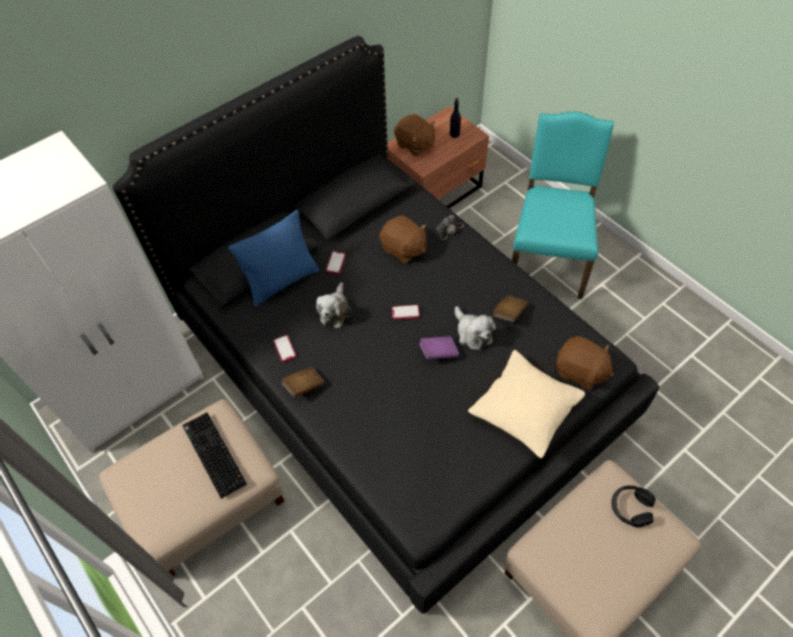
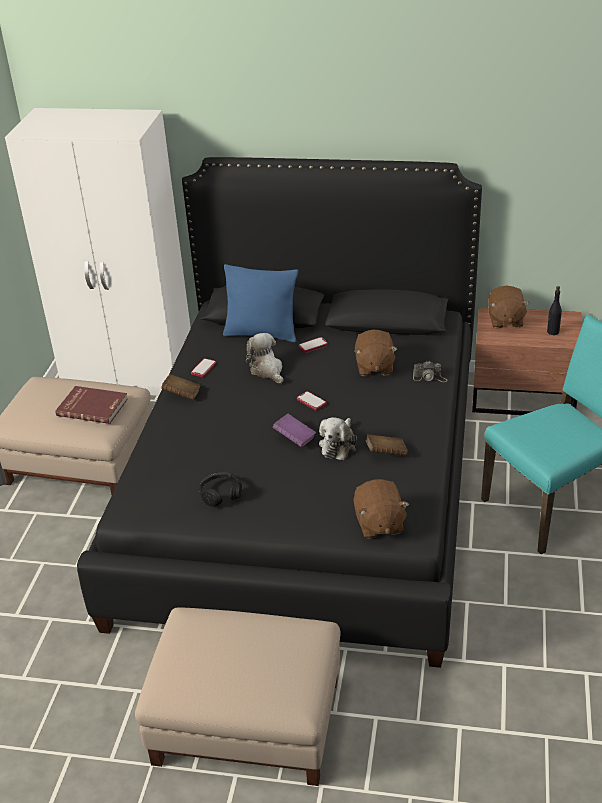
camera: 50 degrees right, 20 degrees down
keyboard [182,412,247,499] -> red book [55,386,128,424]
plush toy [316,282,351,328] -> plush toy turned 90 degrees clockwise [246,333,283,384]
beige pillow [468,350,585,458] -> none
black headphones [612,485,656,527] -> black headphones moved to [199,472,242,507]

